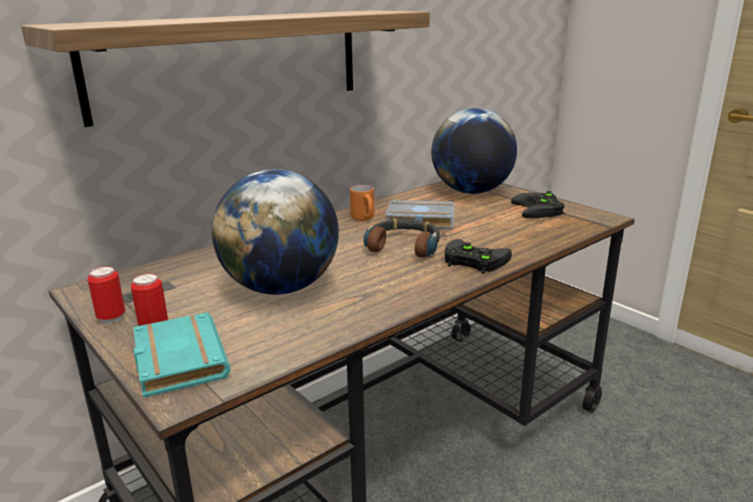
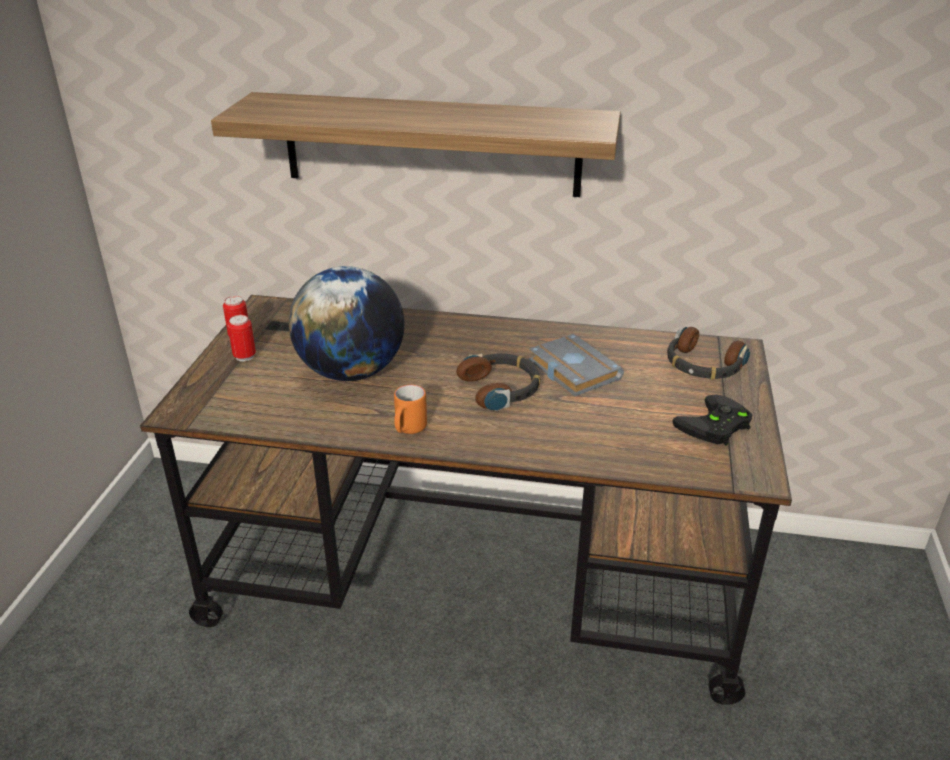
camera: 50 degrees right, 10 degrees up
turquoise book [133,313,231,398] -> none
orange mug [350,185,374,221] -> orange mug moved to [394,385,427,434]
globe [431,108,517,194] -> headphones [667,327,750,380]
black game controller [444,239,512,274] -> none

